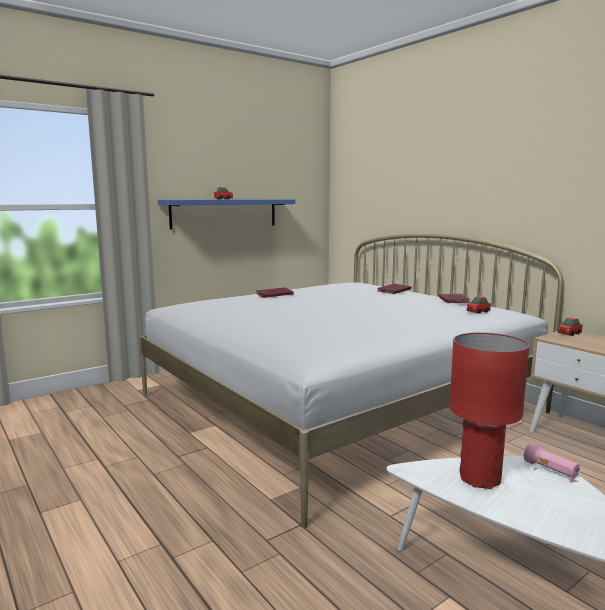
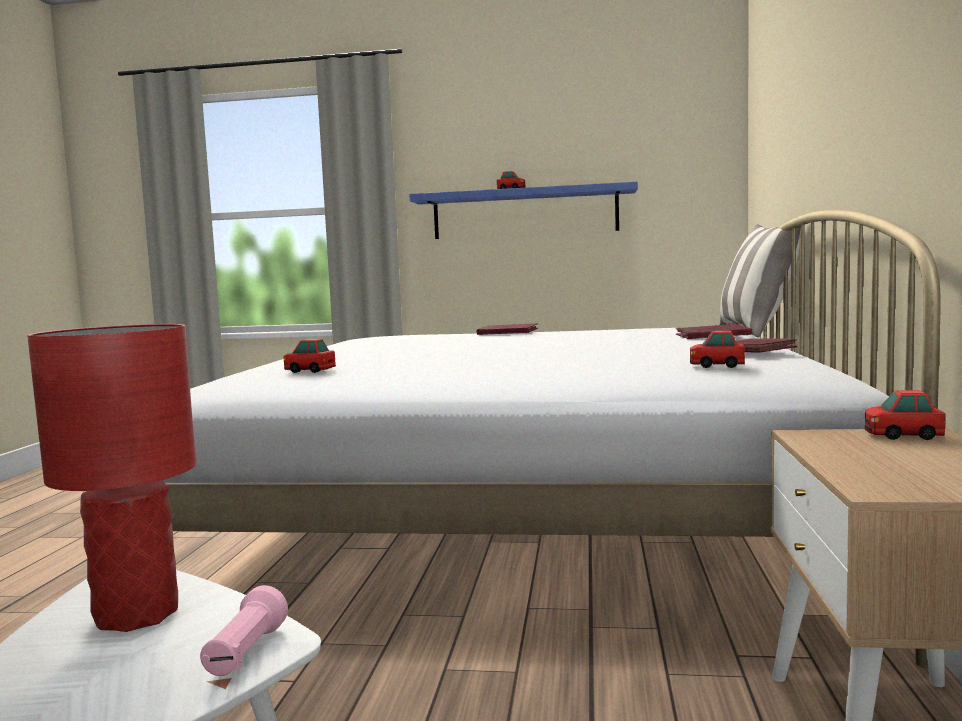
camera: 45 degrees right, 5 degrees down
none -> toy car [284,339,336,373]
none -> pillow [720,224,801,337]

